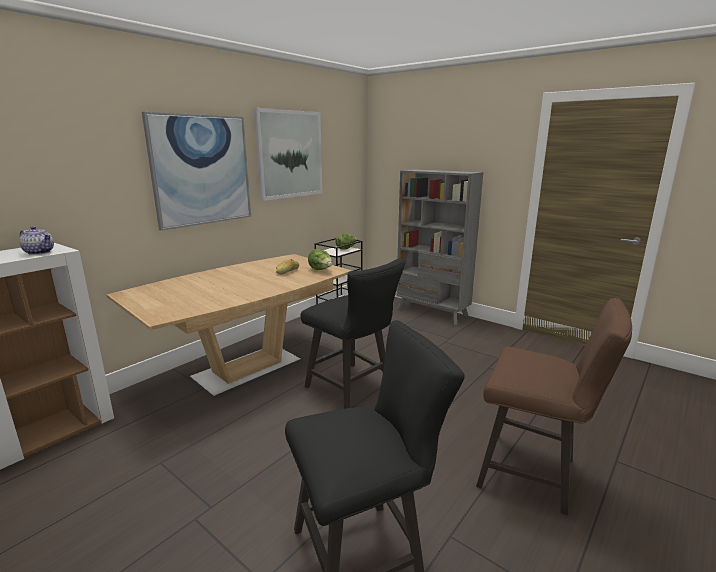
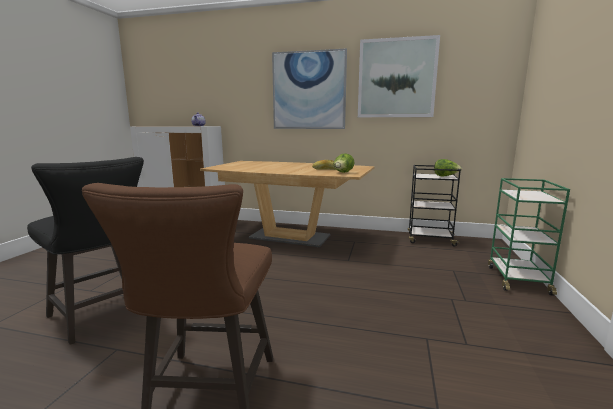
camera: 65 degrees right, 5 degrees down
black stool [301,258,406,409] -> none
grey bookcase [396,169,483,325] -> green cart [488,178,570,296]

